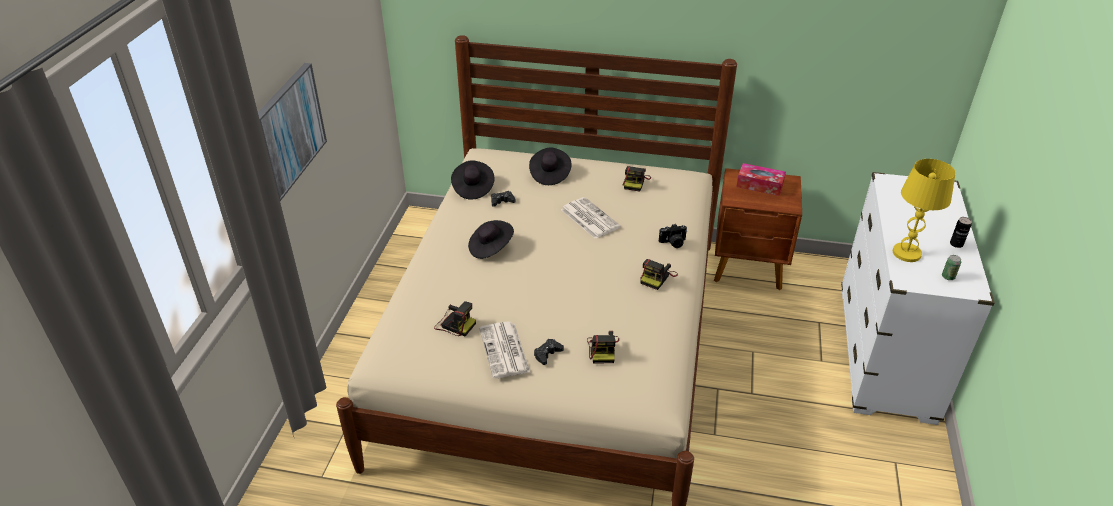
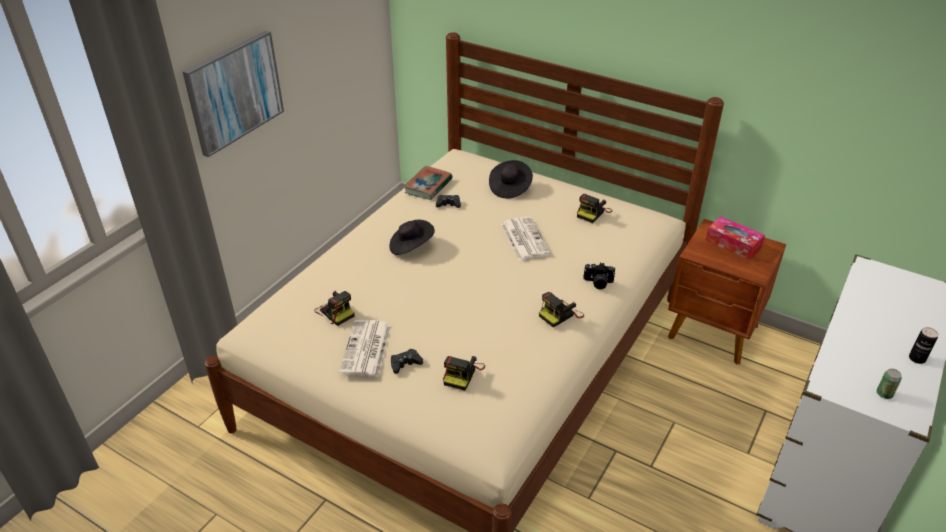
camera: 20 degrees right, 0 degrees up
black hat [451,160,494,200] -> book [404,166,452,200]
yellow table lamp [893,159,956,262] -> none

